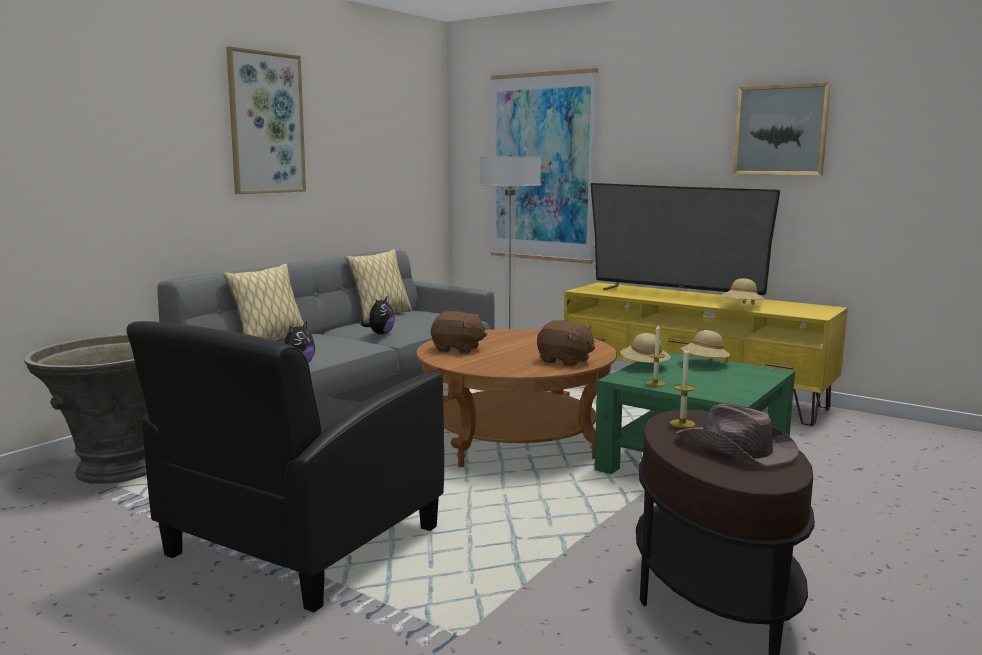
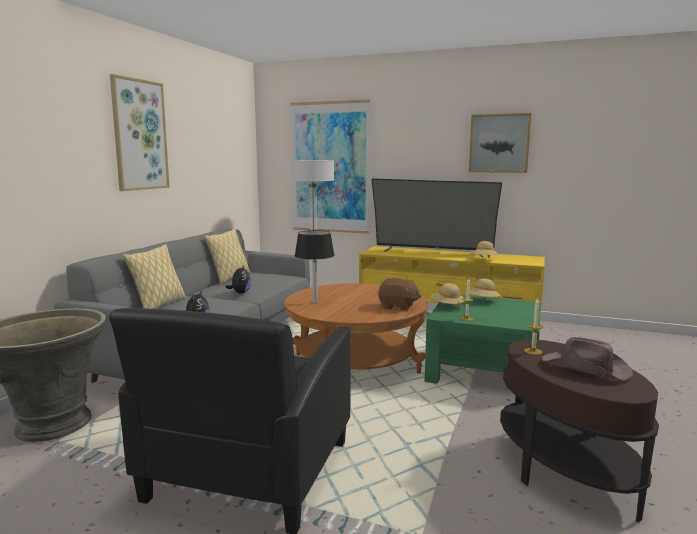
camera: 15 degrees left, 0 degrees up
brown plush toy [431,311,487,354] -> black table lamp [295,230,335,304]

